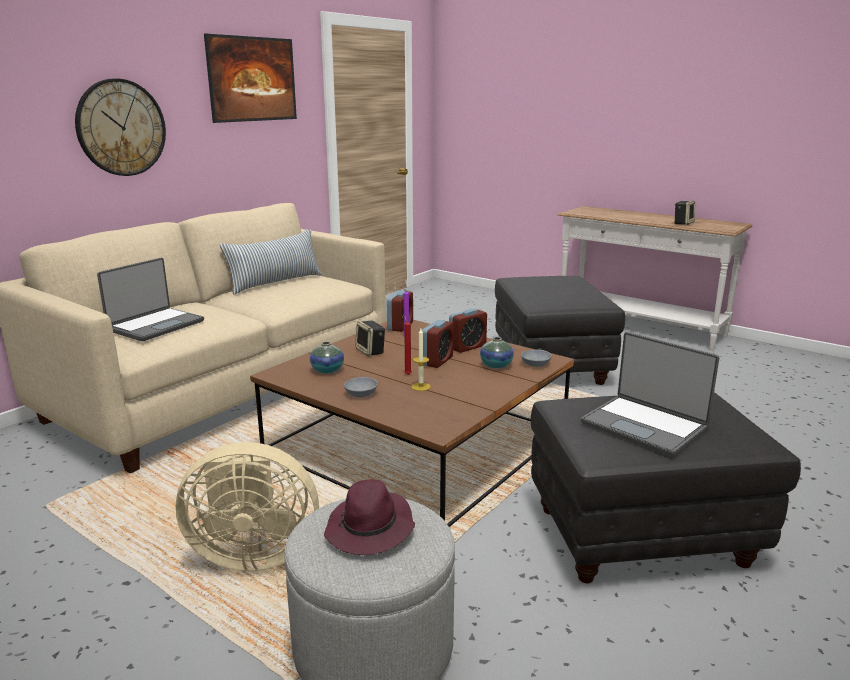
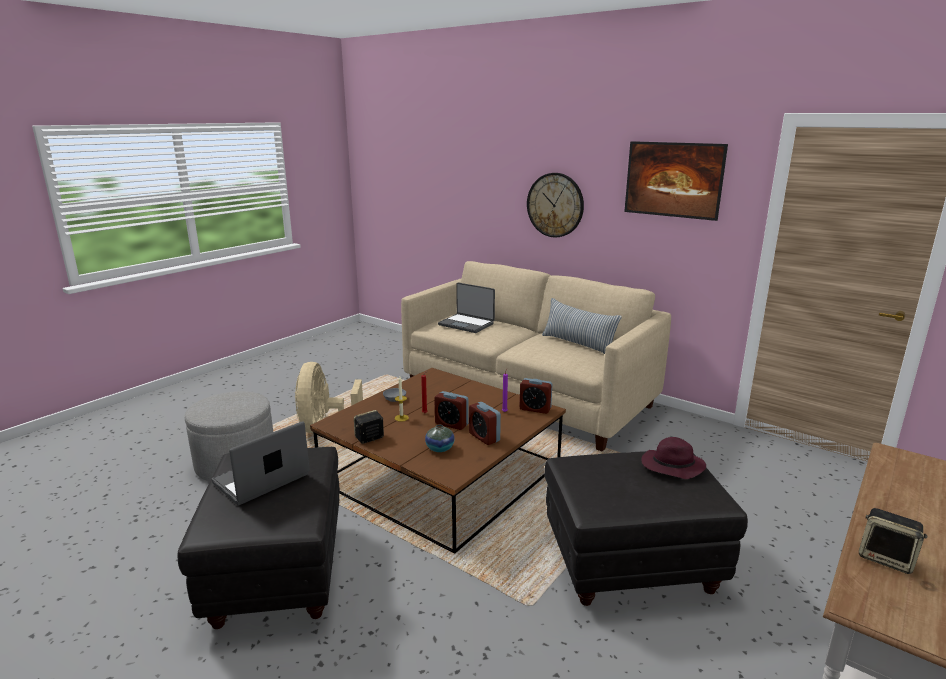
camera: 90 degrees right, 0 degrees up
vase [310,342,344,373] -> none
purple hat [324,479,415,555] -> purple hat moved to [641,437,706,479]
speaker [355,321,385,356] -> speaker moved to [354,410,384,444]
grey bowl [521,350,552,367] -> none

